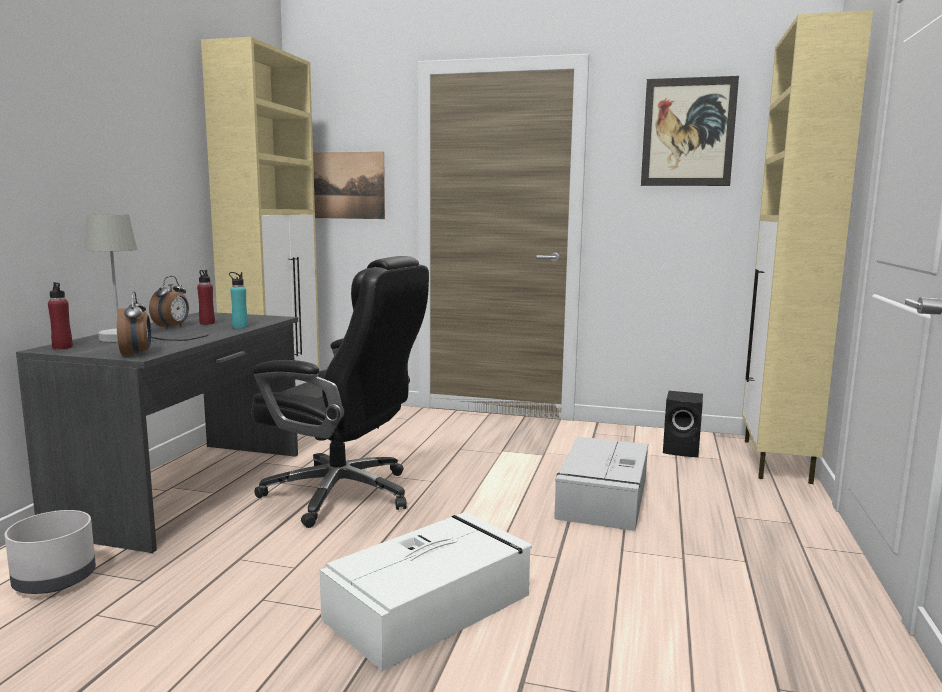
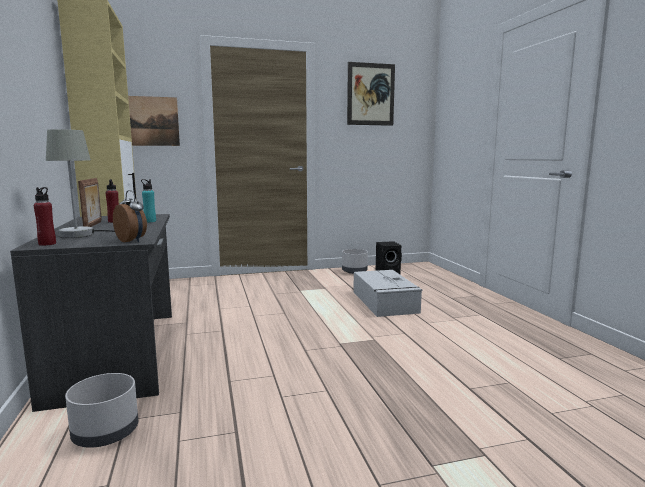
camera: 30 degrees left, 0 degrees up
alarm clock [149,276,189,329] -> picture frame [78,178,102,227]
black office chair [251,256,429,528] -> none
white storage box [320,512,532,671] -> none
beige cabinet [742,10,873,484] -> none
none -> grey planter [342,249,368,274]

